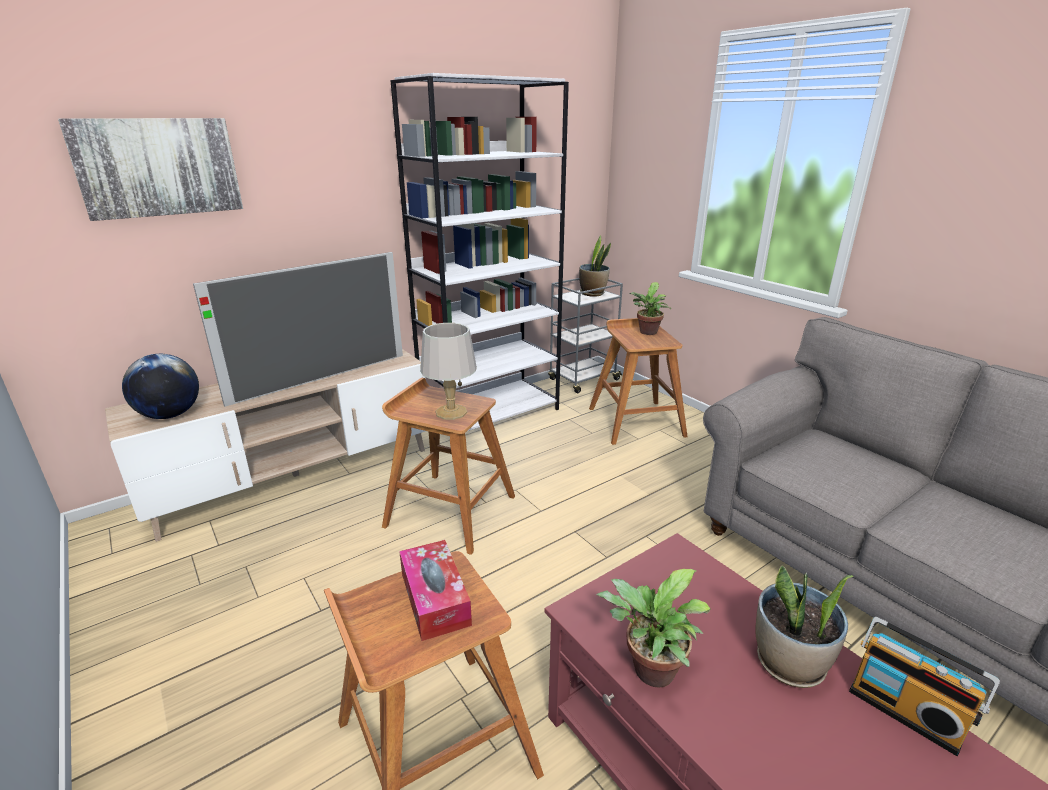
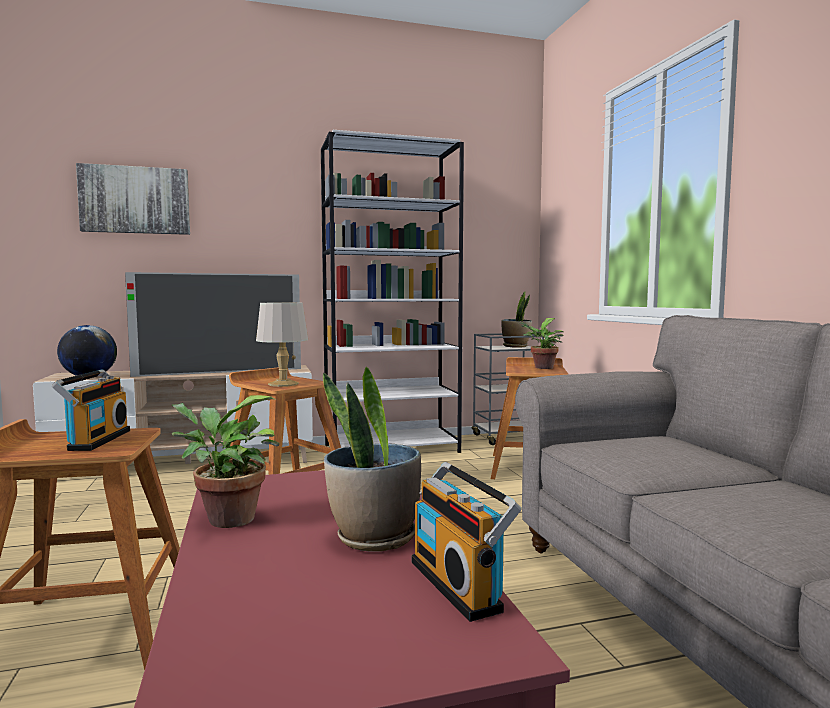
camera: 20 degrees right, 20 degrees down
tissue box [399,540,472,641] -> radio [52,369,130,451]

